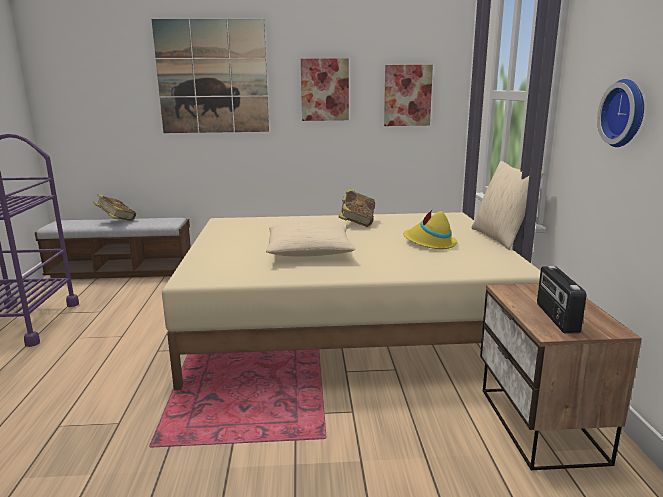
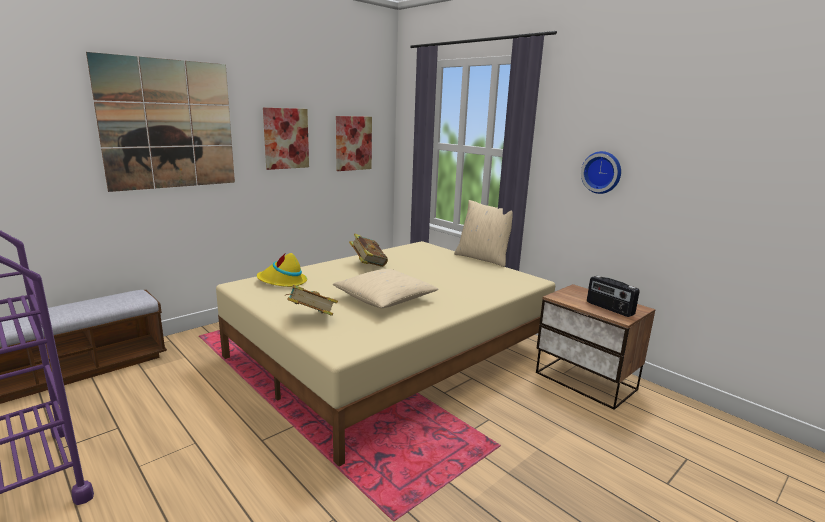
camera: 40 degrees left, 0 degrees up
book [93,194,136,221] -> book moved to [285,285,338,316]
yellow hat [403,210,458,249] -> yellow hat moved to [257,253,307,287]

